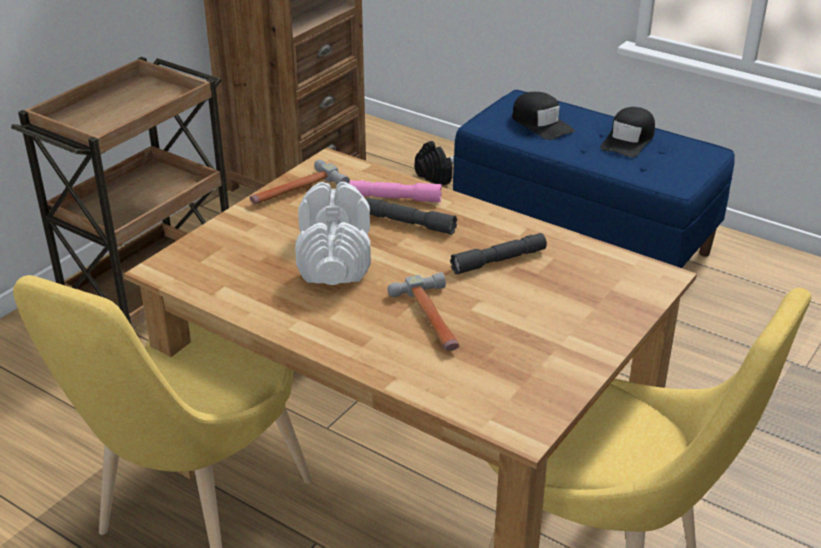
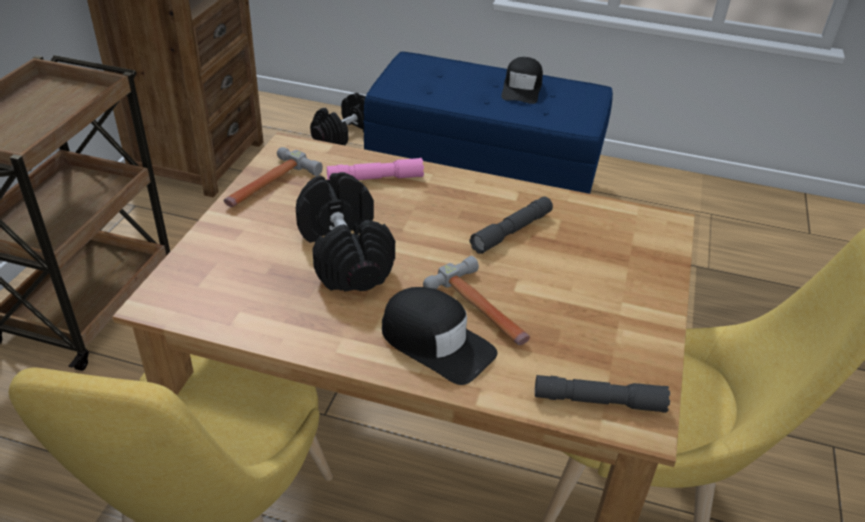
camera: 20 degrees left, 5 degrees up
white dumbbell [295,182,371,285] -> black dumbbell [296,172,395,291]
grey flashlight [366,198,457,235] -> grey flashlight moved to [535,375,670,413]
black cap [512,92,575,140] -> black cap moved to [382,287,497,385]

